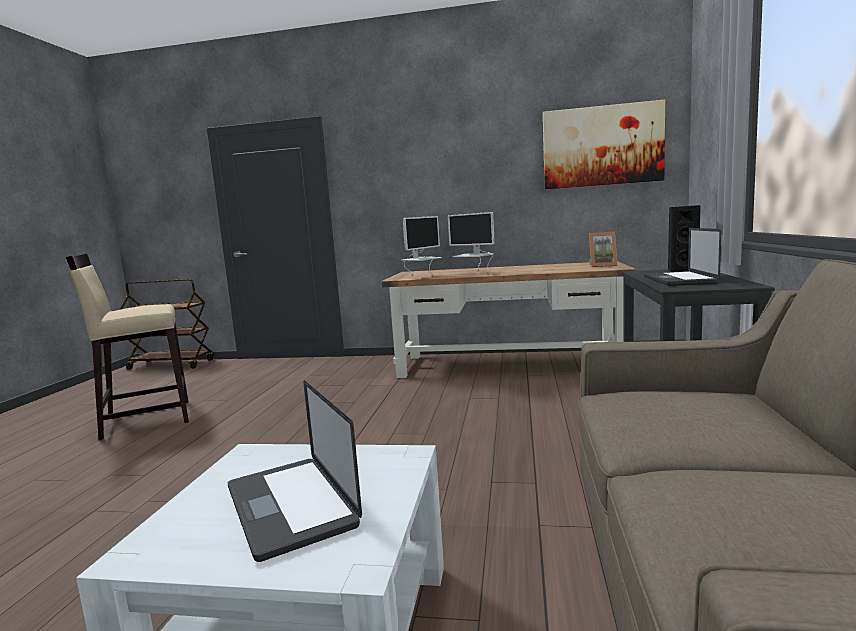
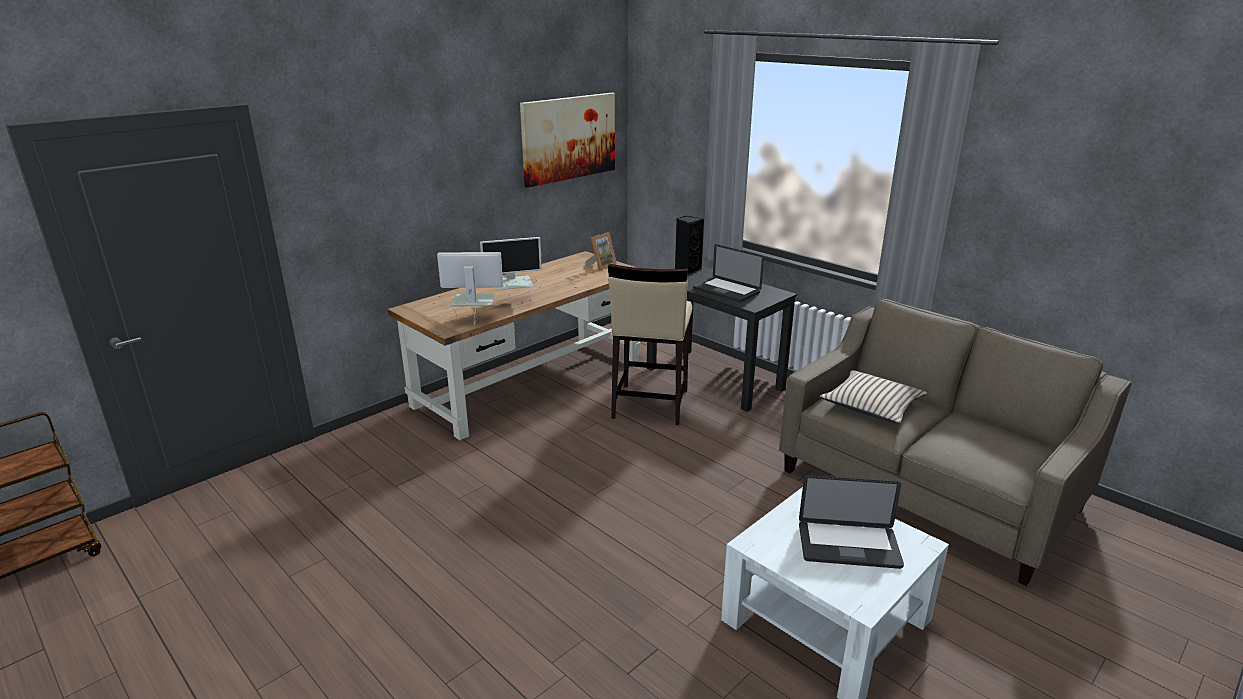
camera: 55 degrees left, 15 degrees up
beige stool [66,254,189,440] -> beige stool moved to [608,264,692,425]
monitor [401,216,442,276] -> monitor turned 75 degrees counterclockwise [437,252,503,325]
none -> beige pillow [820,370,928,424]

